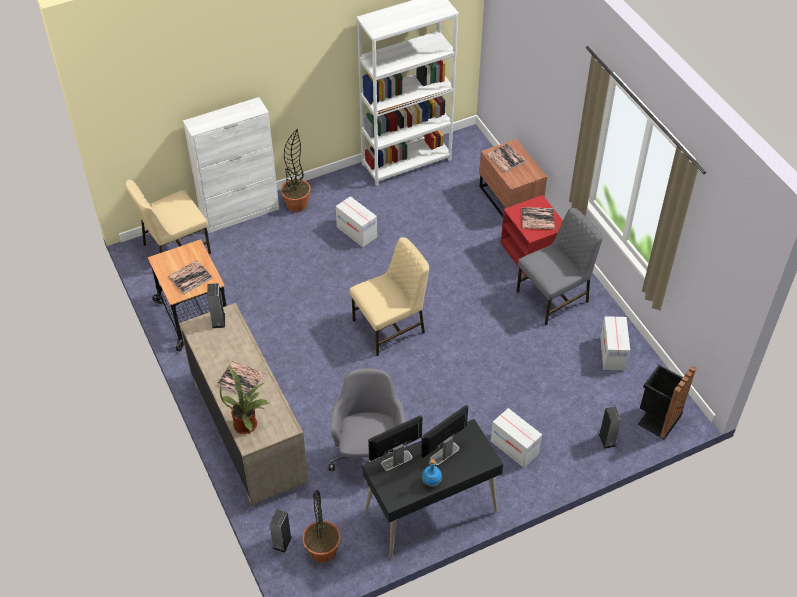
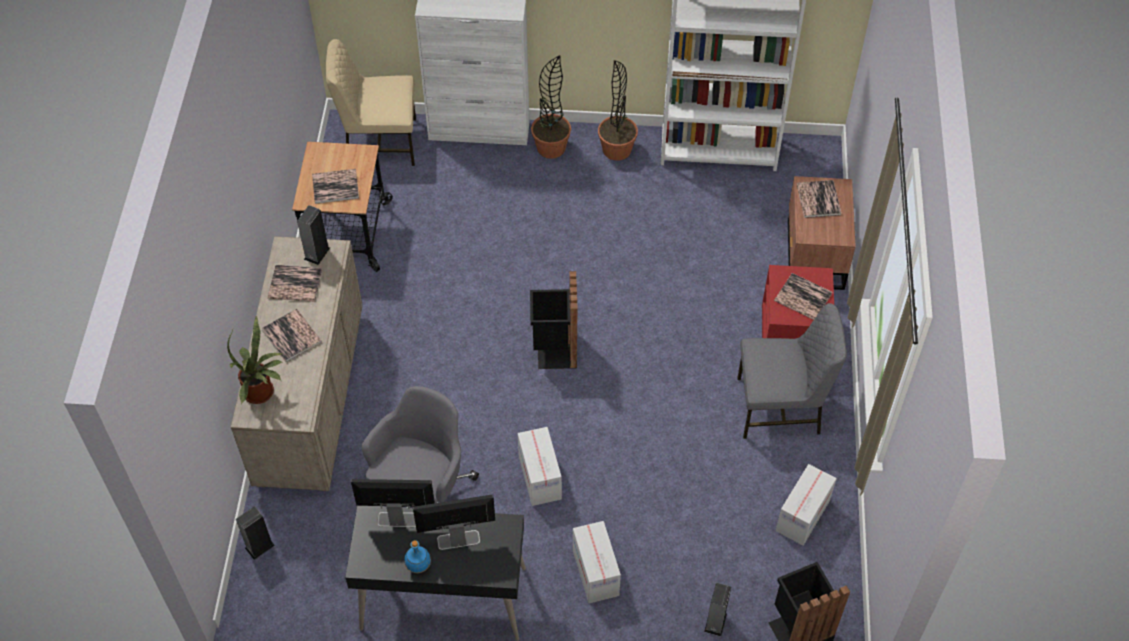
camera: 30 degrees right, 5 degrees up
potted plant [302,490,341,563] -> potted plant moved to [598,60,638,161]
cardboard box [336,196,377,247] -> cardboard box moved to [518,427,562,506]
beige chair [349,237,429,356] -> black trash can [530,271,577,369]
none -> book [268,265,322,302]

